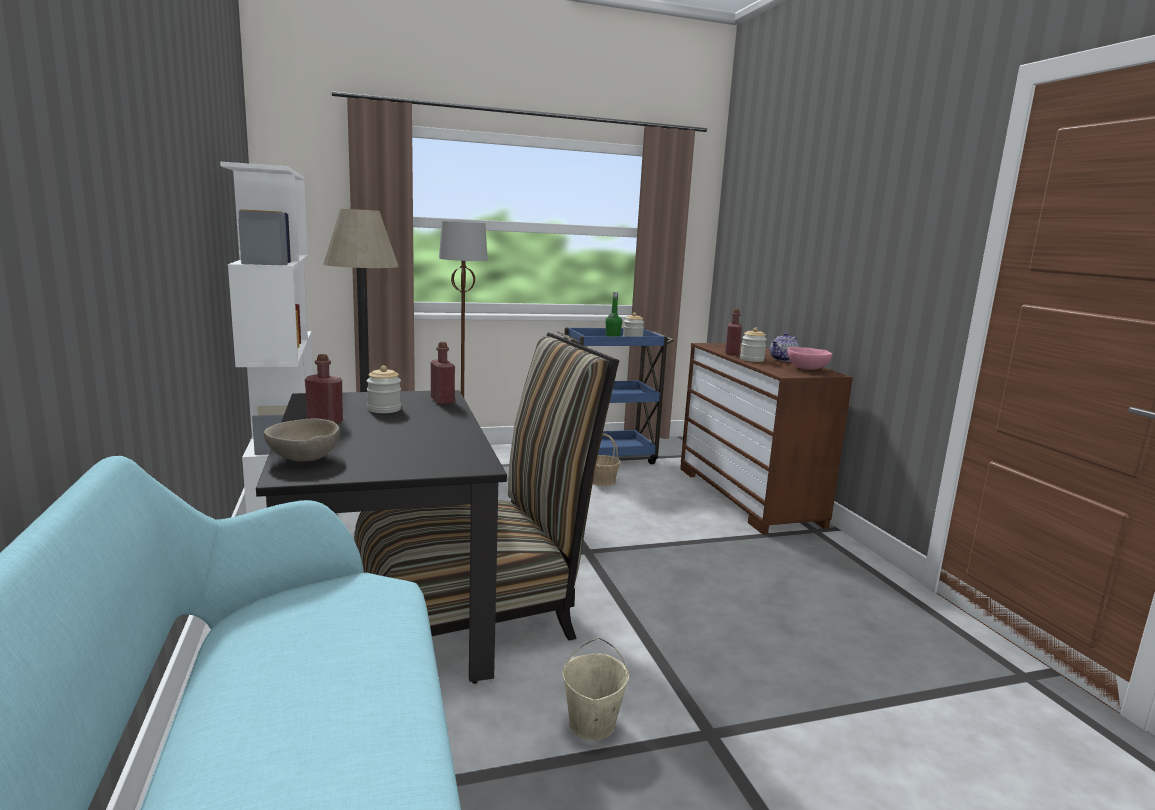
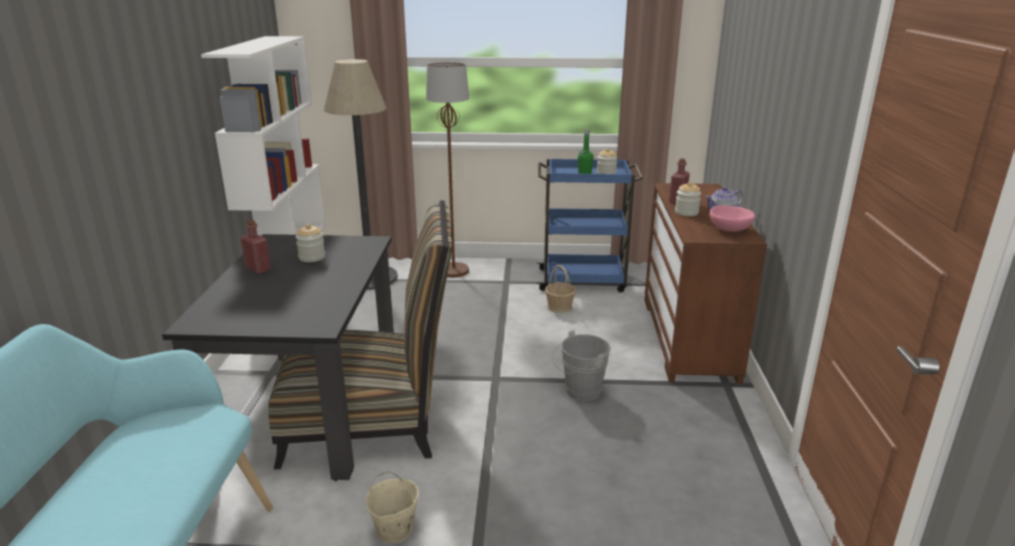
camera: 20 degrees right, 10 degrees up
beige bowl [264,418,340,462] -> none
red bottle [431,342,455,405] -> none
none -> grey bucket [552,330,611,401]

